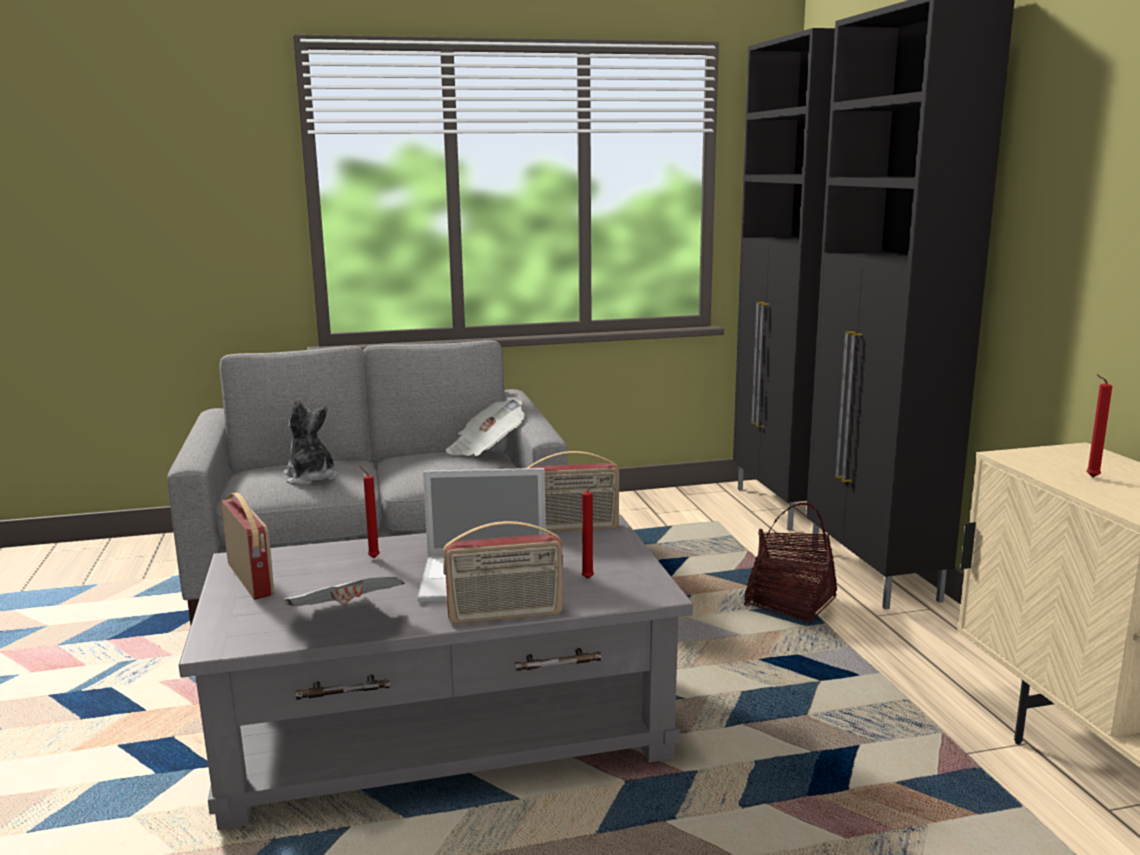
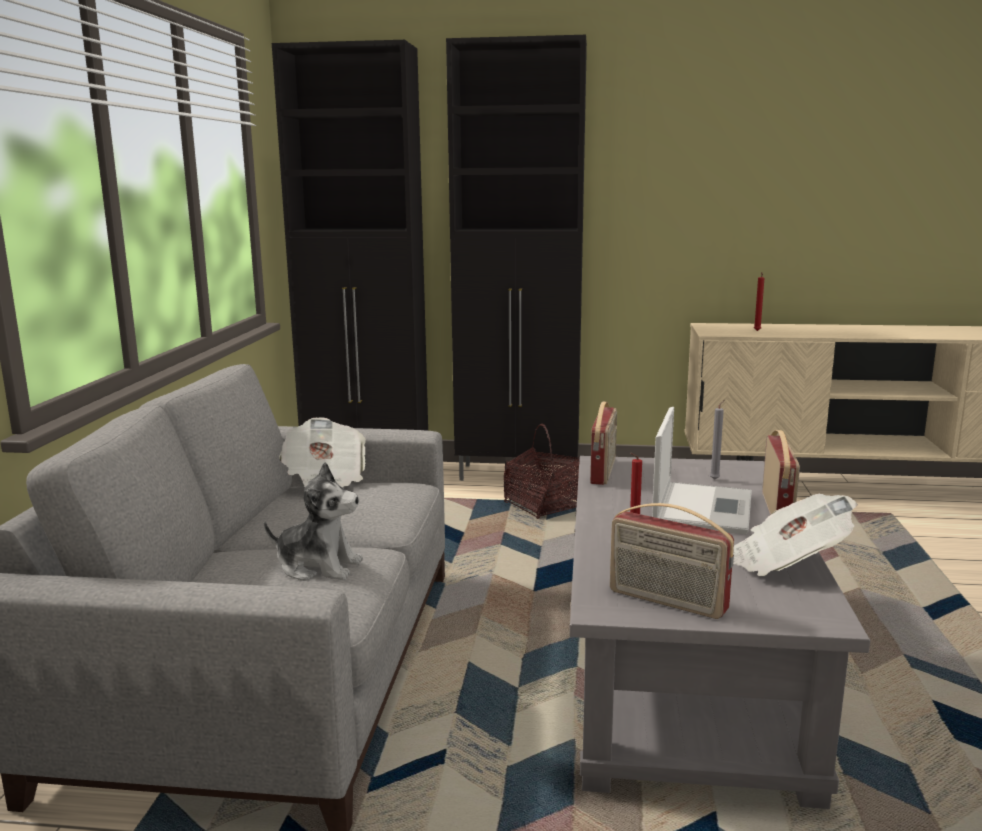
camera: 70 degrees left, 0 degrees up
radio [221,493,274,600] -> radio turned 135 degrees counterclockwise [610,503,734,619]
plush toy [284,400,338,485] -> plush toy turned 150 degrees counterclockwise [264,462,363,581]
red candle [581,485,597,579] -> grey candle [710,400,725,480]

